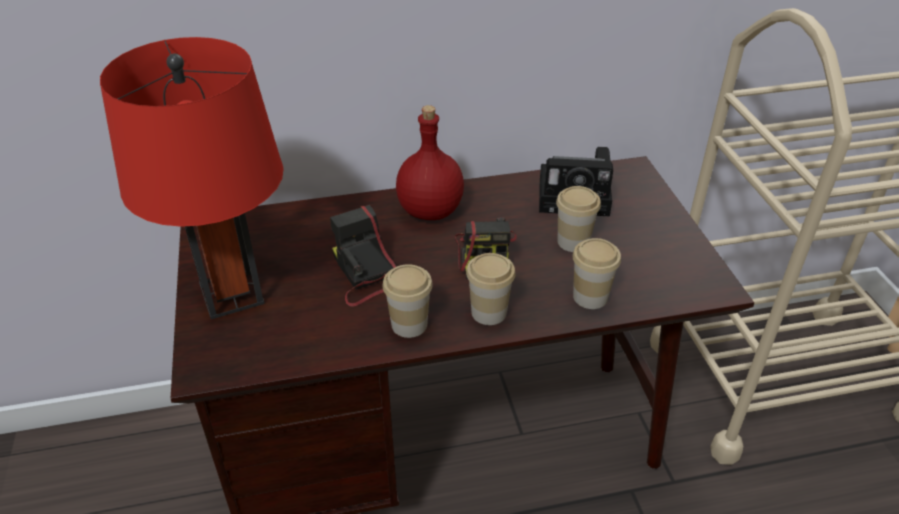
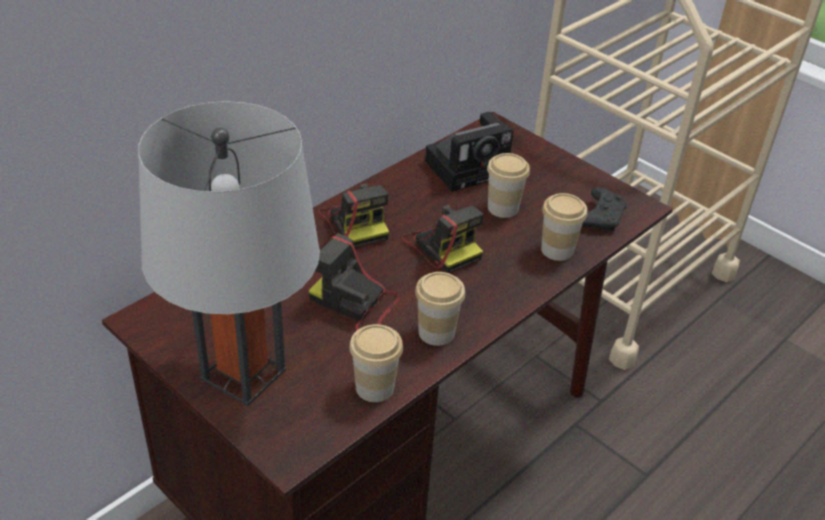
camera: 35 degrees left, 0 degrees up
red table lamp [100,37,284,319] -> grey table lamp [138,101,320,406]
red bottle [396,105,464,220] -> camera [319,183,389,248]
cup [466,253,515,325] -> cup moved to [349,324,403,402]
none -> black game controller [582,187,627,231]

